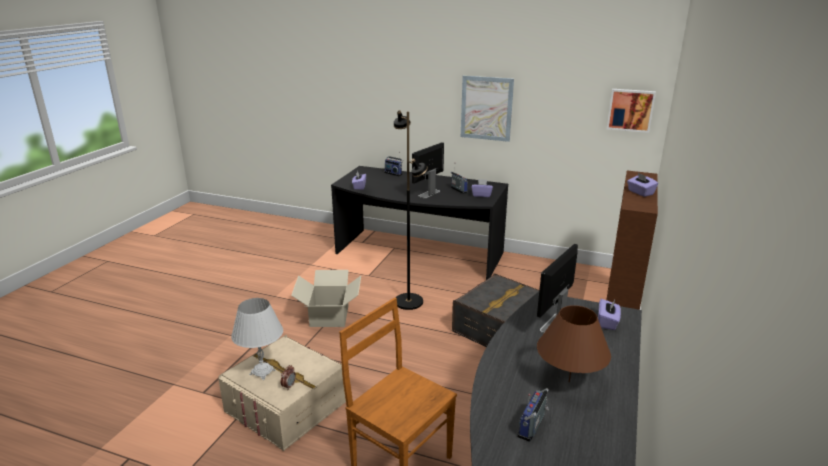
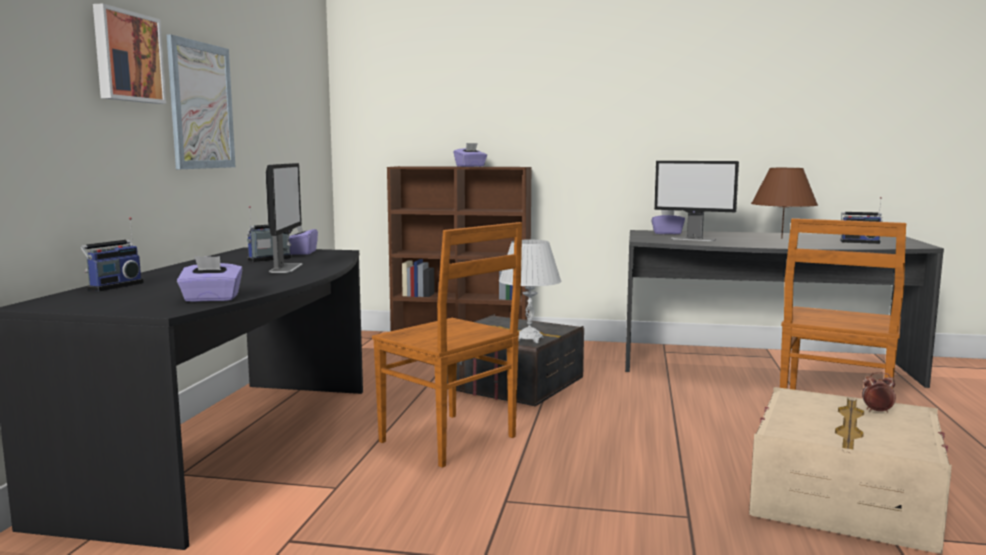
camera: 100 degrees left, 15 degrees down
white table lamp [231,298,283,380] -> white table lamp moved to [499,240,561,343]
cardboard box [291,270,361,327] -> none
black floor lamp [394,110,428,310] -> brown chair [372,222,522,468]
monitor [412,142,444,198] -> monitor turned 120 degrees counterclockwise [266,163,302,273]
picture [607,89,656,133] -> picture moved to [93,4,166,104]

